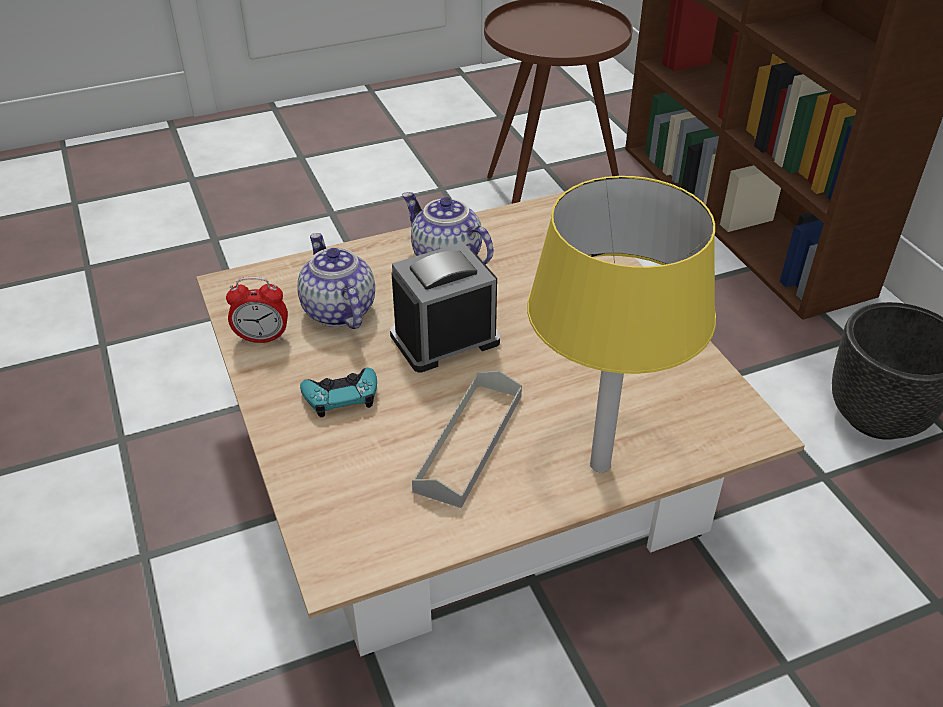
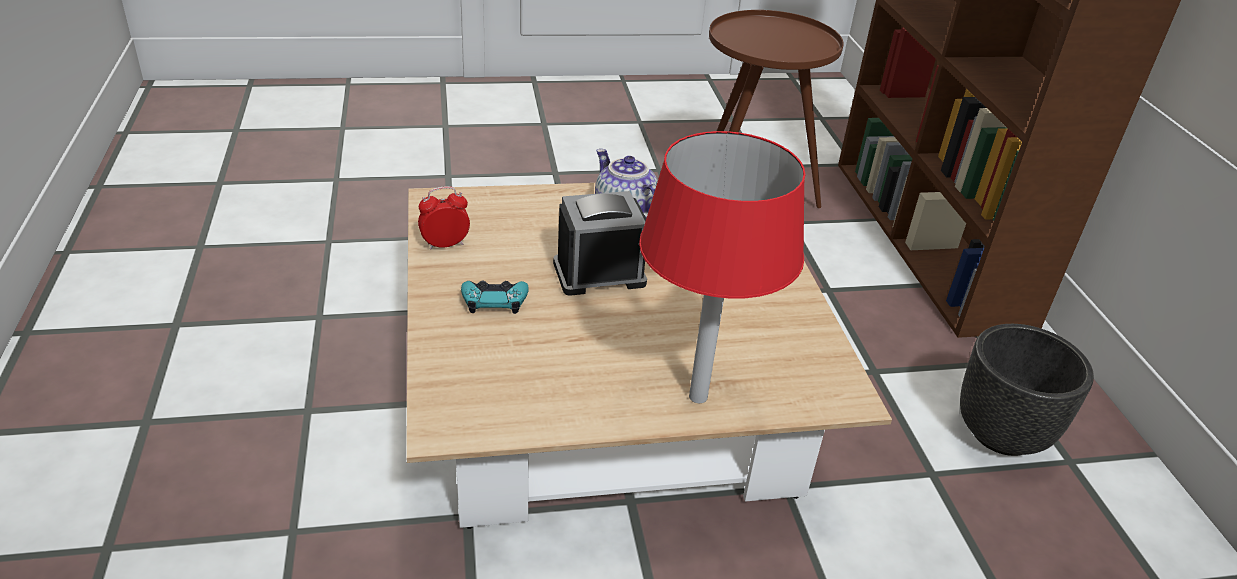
camera: 10 degrees right, 5 degrees down
alarm clock [226,277,288,343] -> alarm clock turned 150 degrees clockwise [418,186,470,250]
teapot [297,233,375,329] -> none
grey tray [412,371,522,508] -> none
yellow table lamp [527,176,716,472] -> red table lamp [639,131,805,403]

